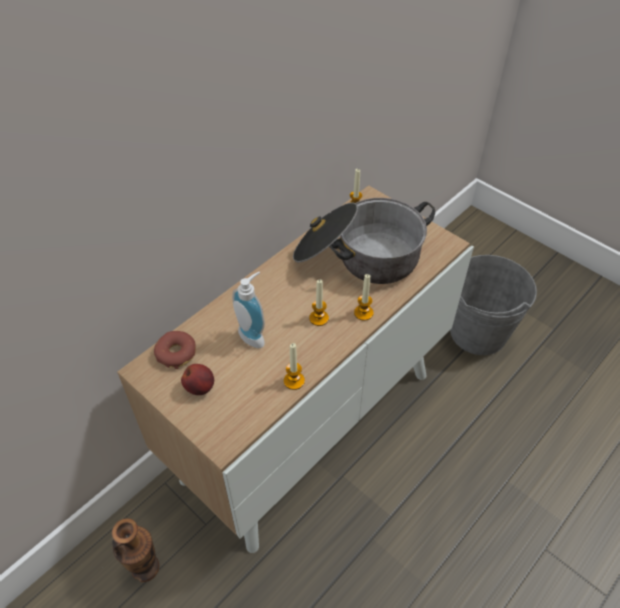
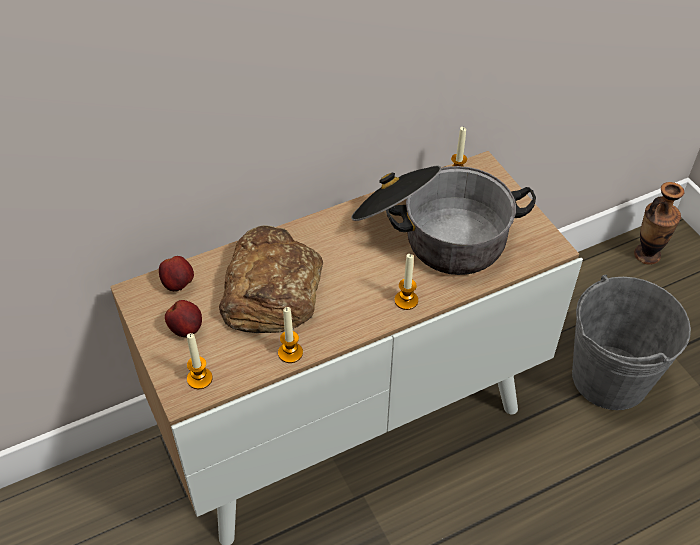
camera: 20 degrees right, 0 degrees up
vase [112,518,159,582] -> vase moved to [634,182,685,265]
donut [154,331,196,369] -> apple [159,256,194,291]
soap dispenser [232,272,265,348] -> bread [219,226,323,333]
candle [309,279,329,326] -> candle moved to [187,333,213,389]

